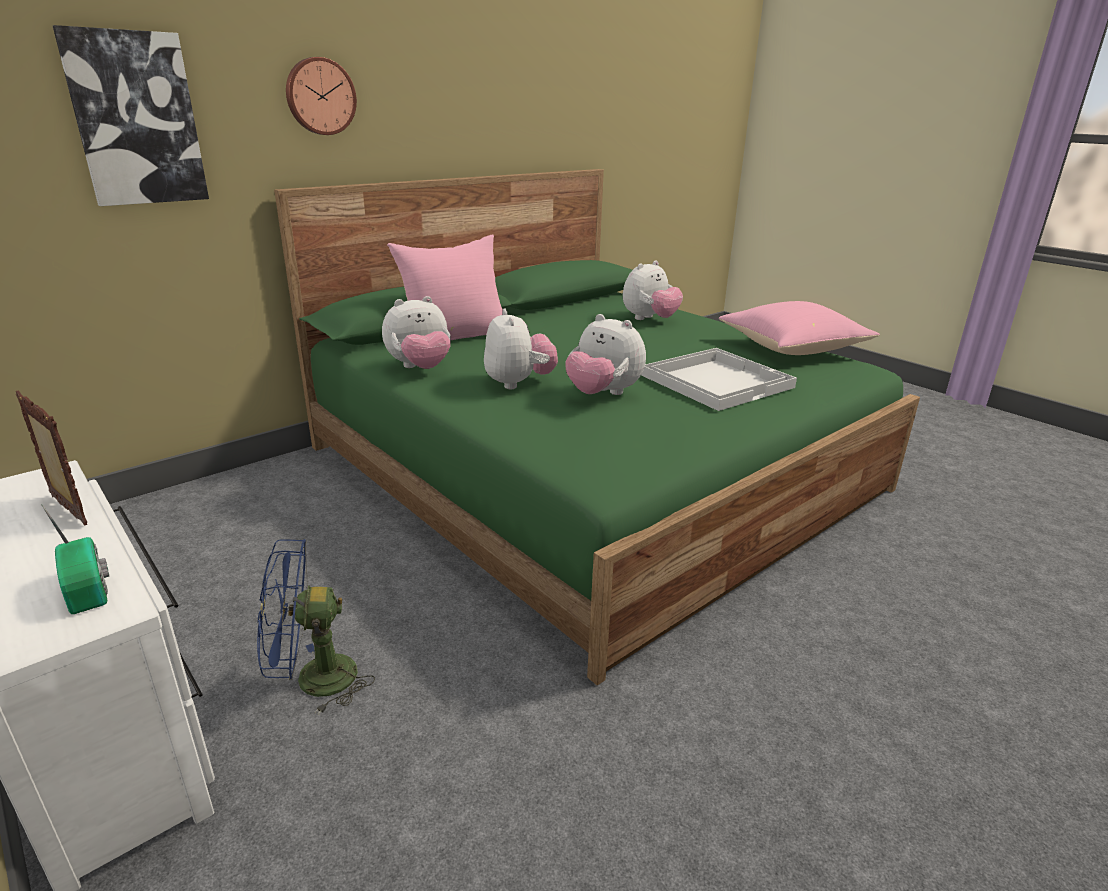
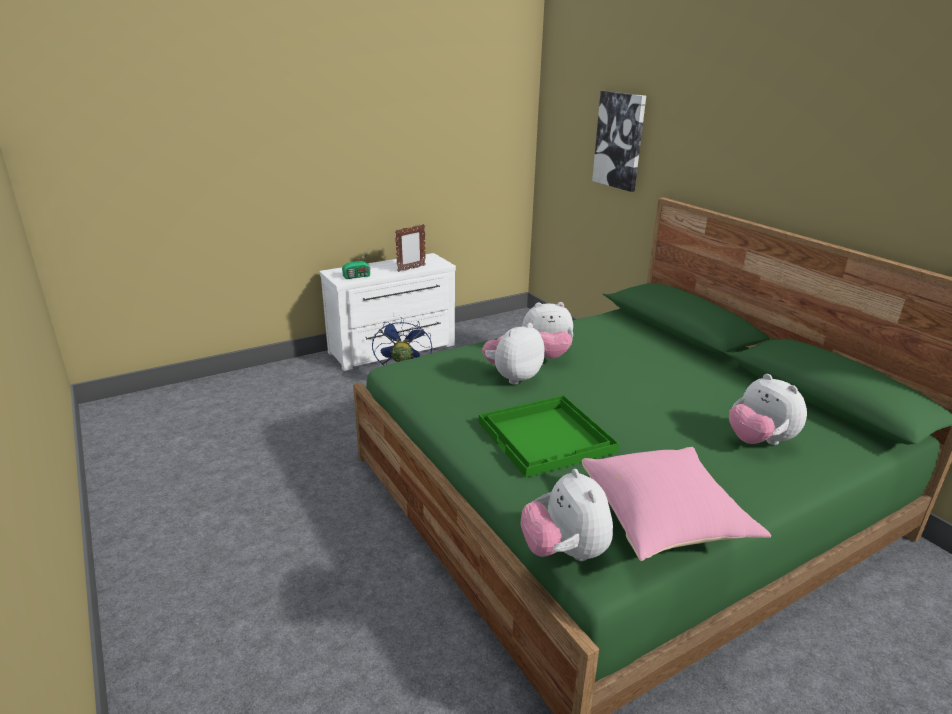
camera: 100 degrees right, 0 degrees up
wall clock [286,57,357,135] -> none
plush toy [382,296,451,369] -> plush toy moved to [520,469,613,561]
pink pillow [387,234,503,341] -> none
white tray [641,348,797,411] -> green tray [479,395,619,478]

